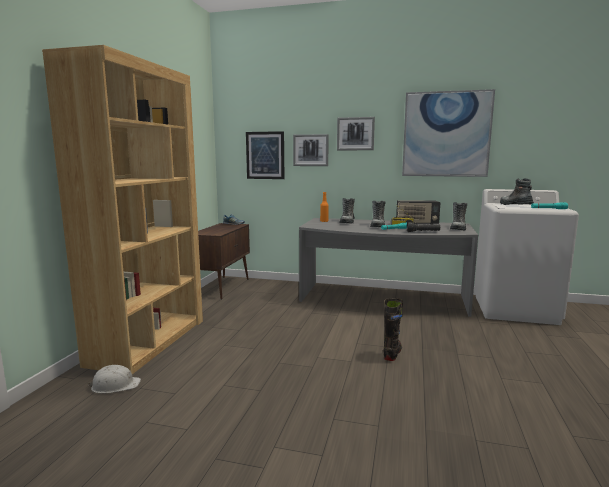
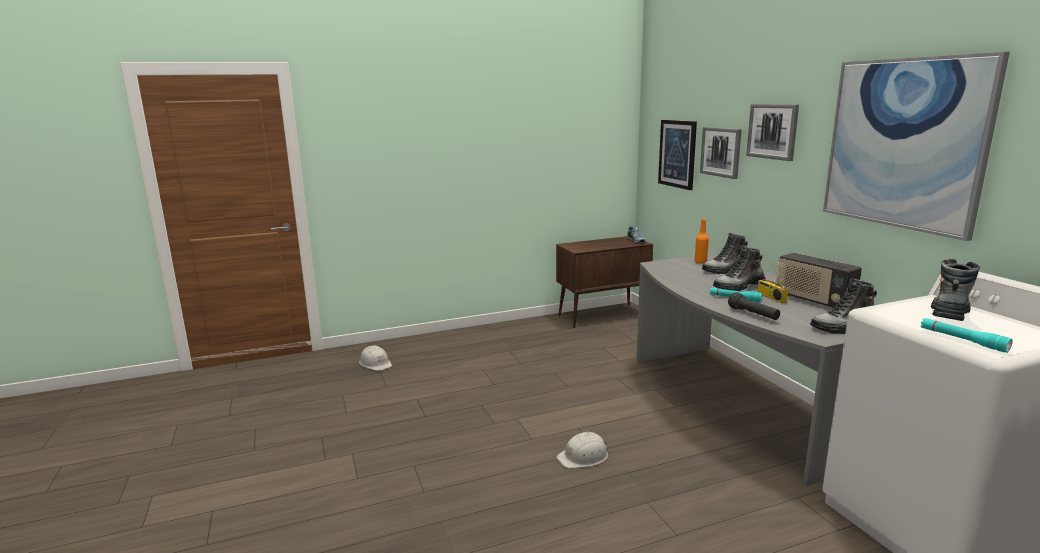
camera: 55 degrees right, 5 degrees up
brown bookcase [42,45,203,374] -> none
black boot [383,298,403,361] -> white hard hat [556,432,608,468]

